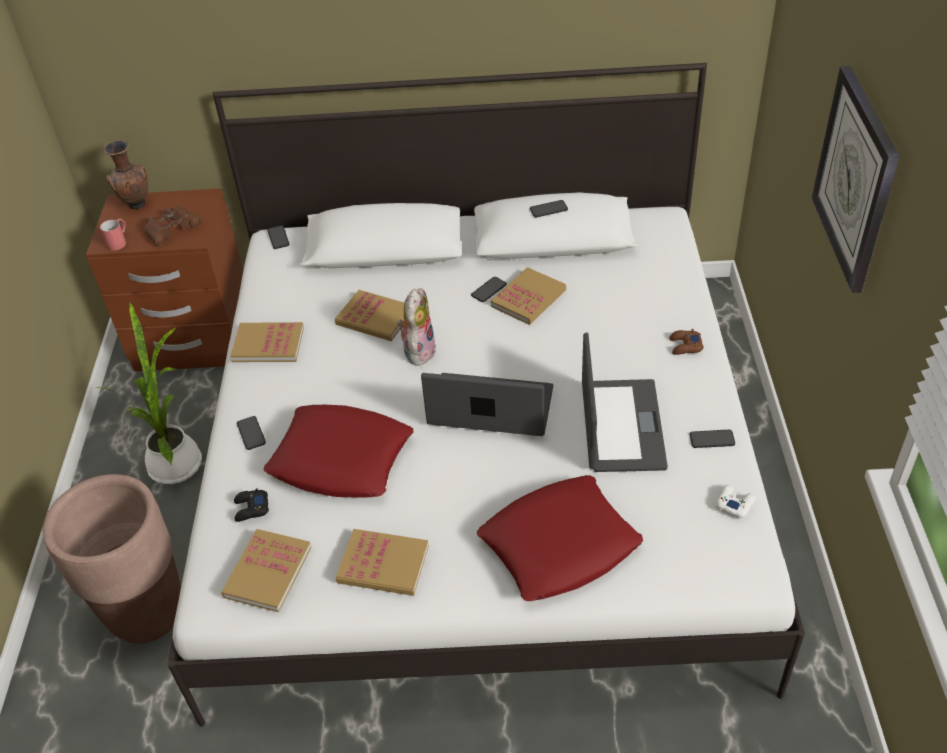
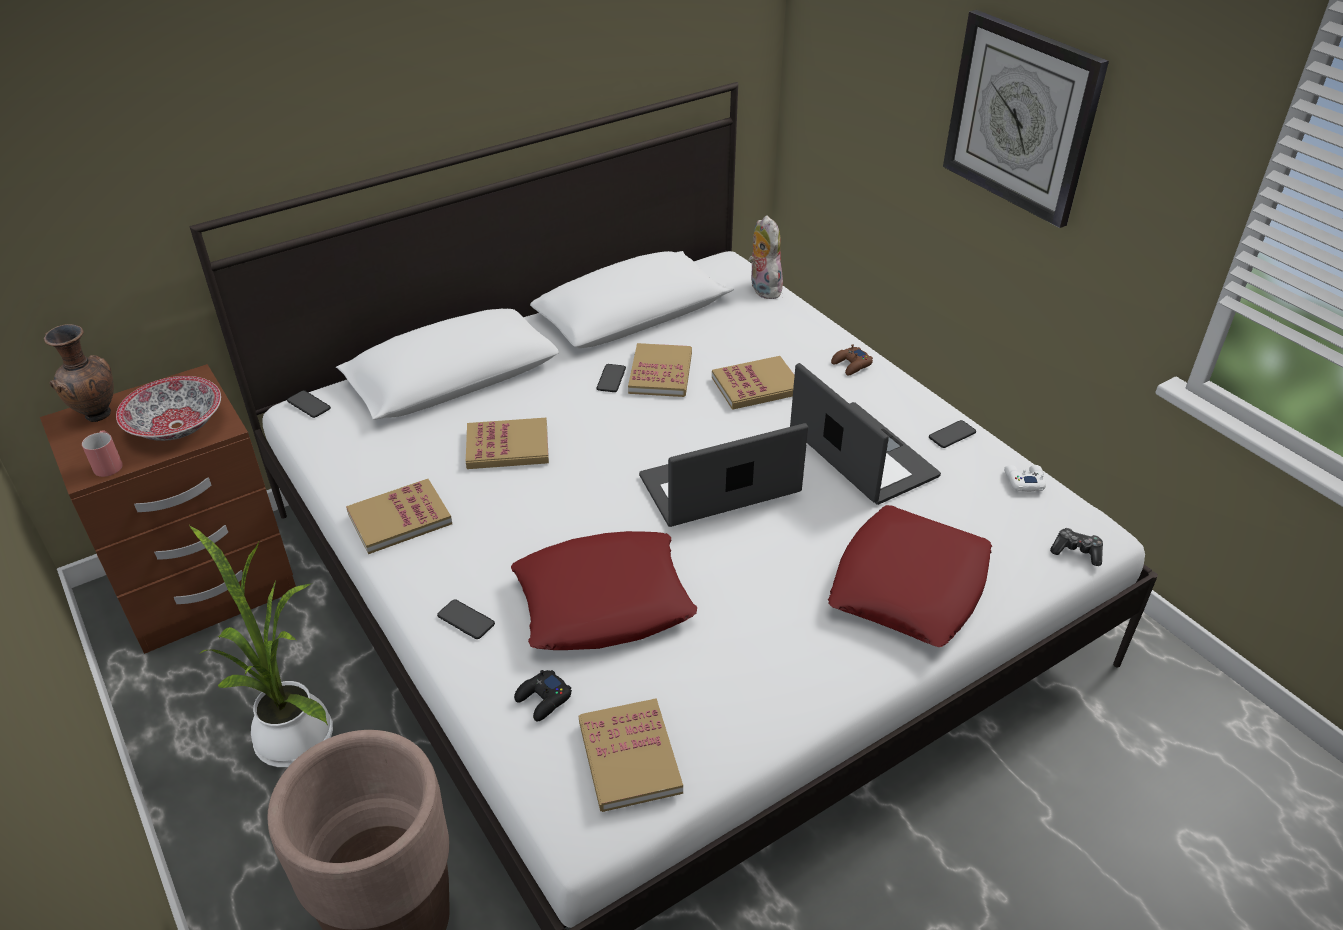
camera: 35 degrees left, 5 degrees down
brown binoculars [144,206,201,246] -> bowl [116,376,221,441]
book [336,529,429,596] -> book moved to [712,356,795,410]
plush toy [397,288,436,366] -> plush toy moved to [748,215,783,299]
phone [530,200,568,217] -> none
none -> game controller [1050,528,1103,566]

